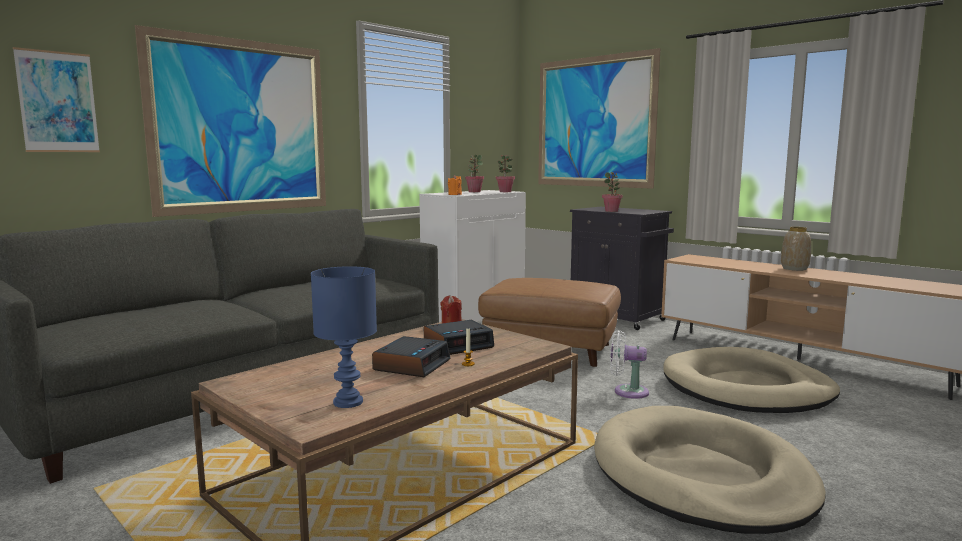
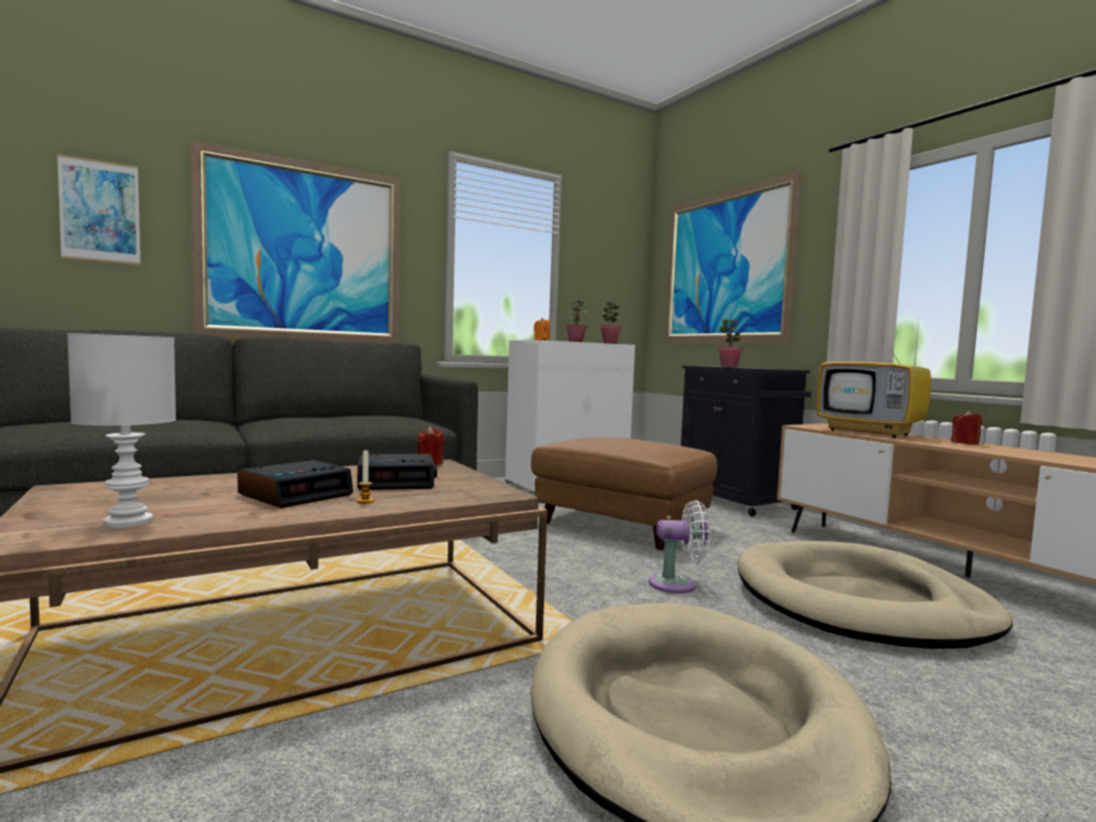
camera: 15 degrees right, 5 degrees down
blue table lamp [311,266,377,408] -> white table lamp [67,333,176,528]
white fan [610,330,649,399] -> white fan turned 150 degrees clockwise [649,500,711,593]
vase [781,227,811,271] -> red candle [951,411,982,445]
none -> television [816,321,931,438]

